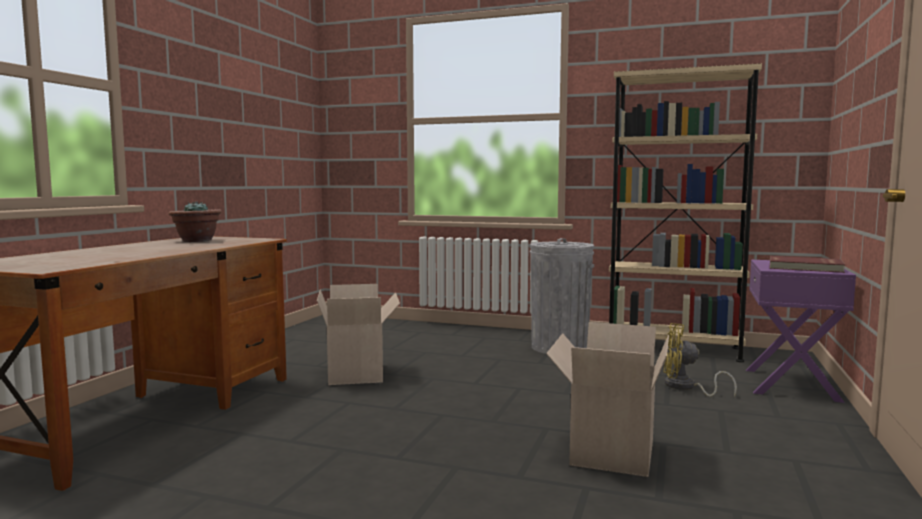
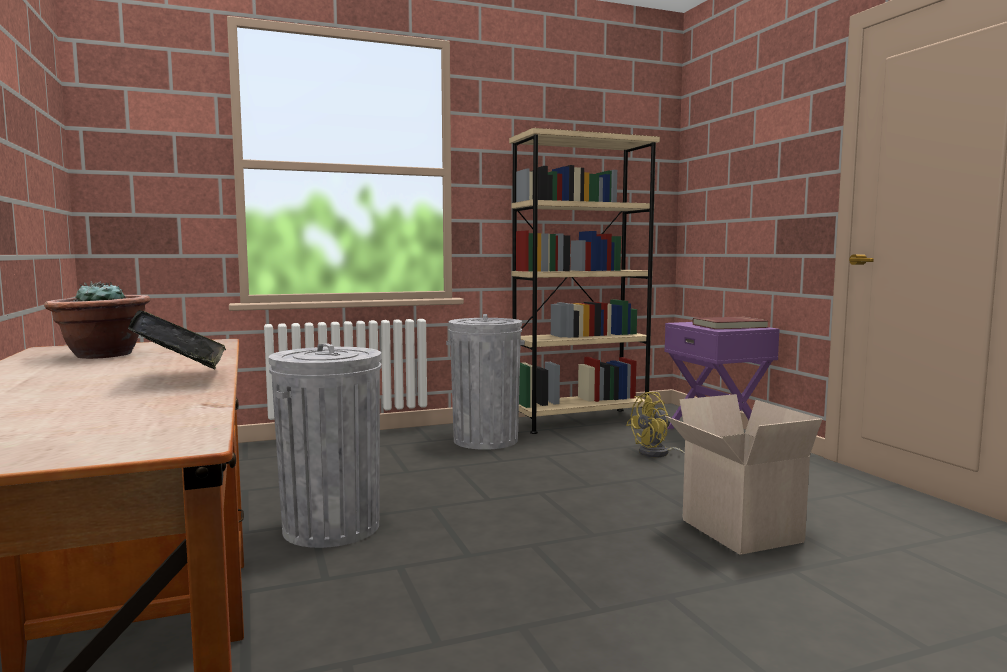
camera: 40 degrees left, 0 degrees up
cardboard box [317,284,400,385] -> grey trash can [269,343,382,548]
none -> book [128,310,226,369]

